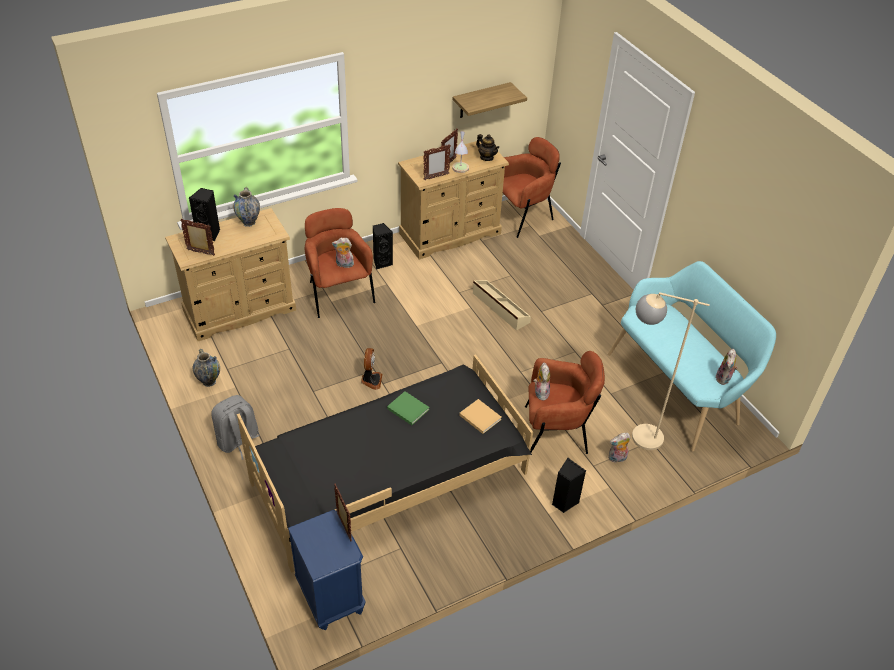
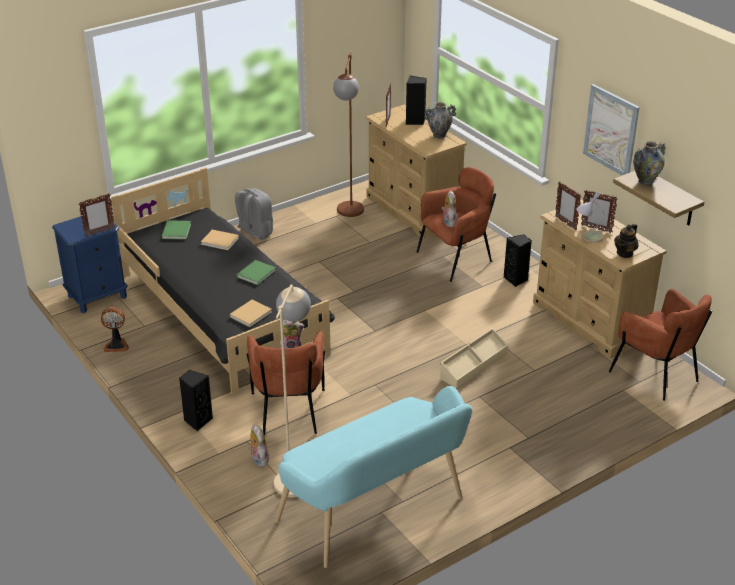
camera: 85 degrees right, 10 degrees down
vase [193,348,220,387] -> vase moved to [633,141,665,185]
fan [361,348,382,390] -> fan moved to [101,307,129,352]
plush toy [716,349,738,385] -> none
none -> green book [162,220,191,240]
none -> beige book [201,230,239,250]
none -> brown floor lamp [333,52,364,217]
none -> picture [583,84,640,175]

